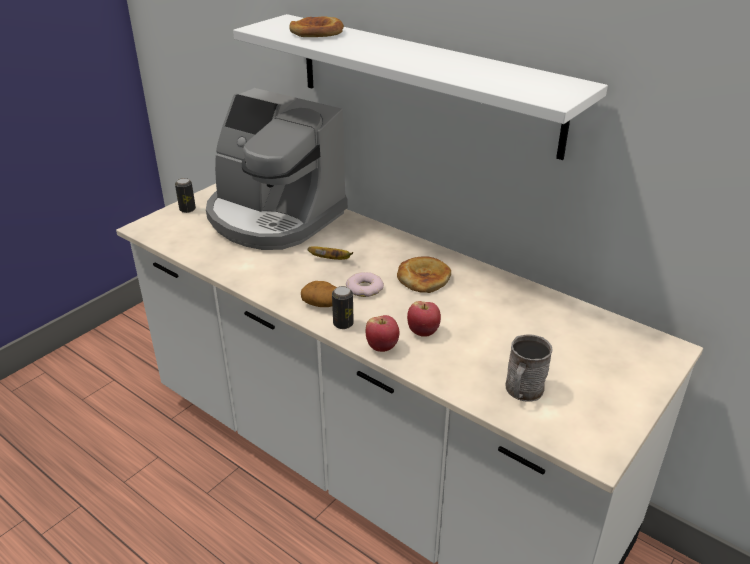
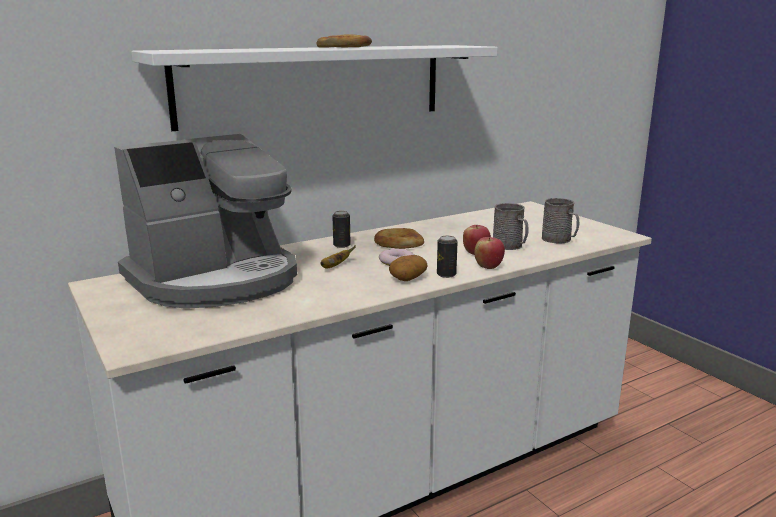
camera: 70 degrees left, 15 degrees down
can [175,178,196,213] -> can moved to [332,211,351,248]
bread [289,16,344,37] -> bread moved to [316,34,372,48]
none -> grey mug [493,203,529,250]

